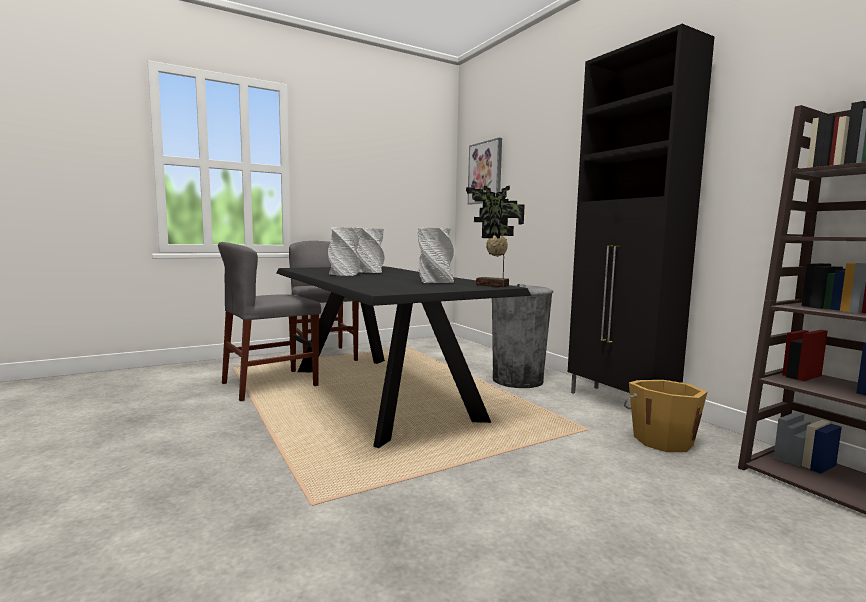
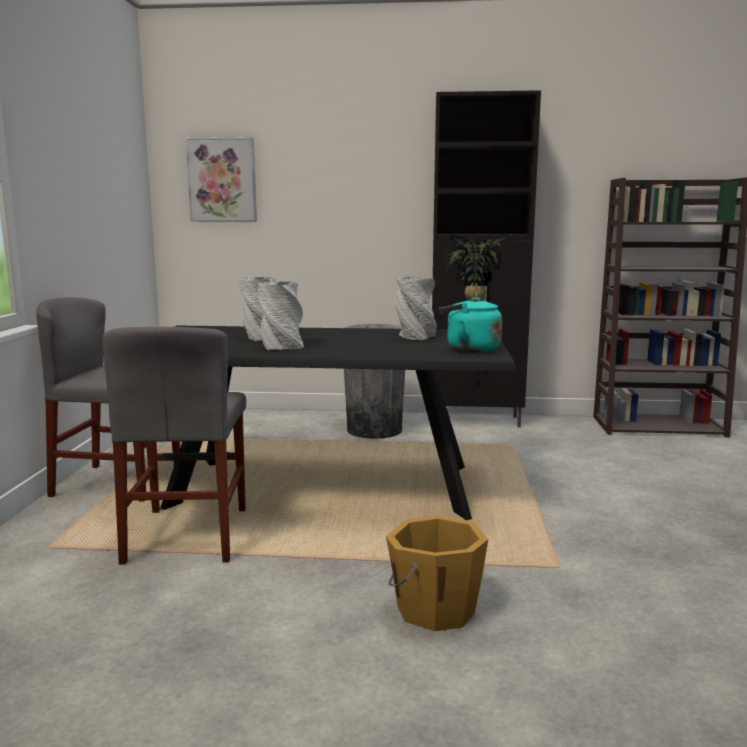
camera: 55 degrees left, 5 degrees up
orange bucket [624,380,707,452] -> orange bucket moved to [386,515,488,631]
none -> turquoise kettle [439,297,502,353]

